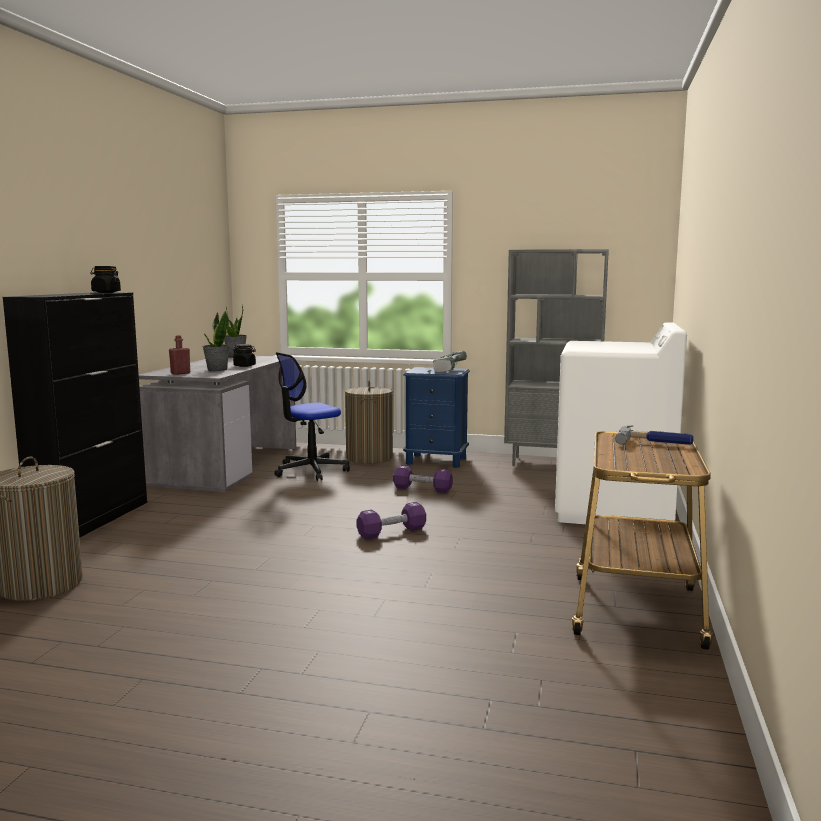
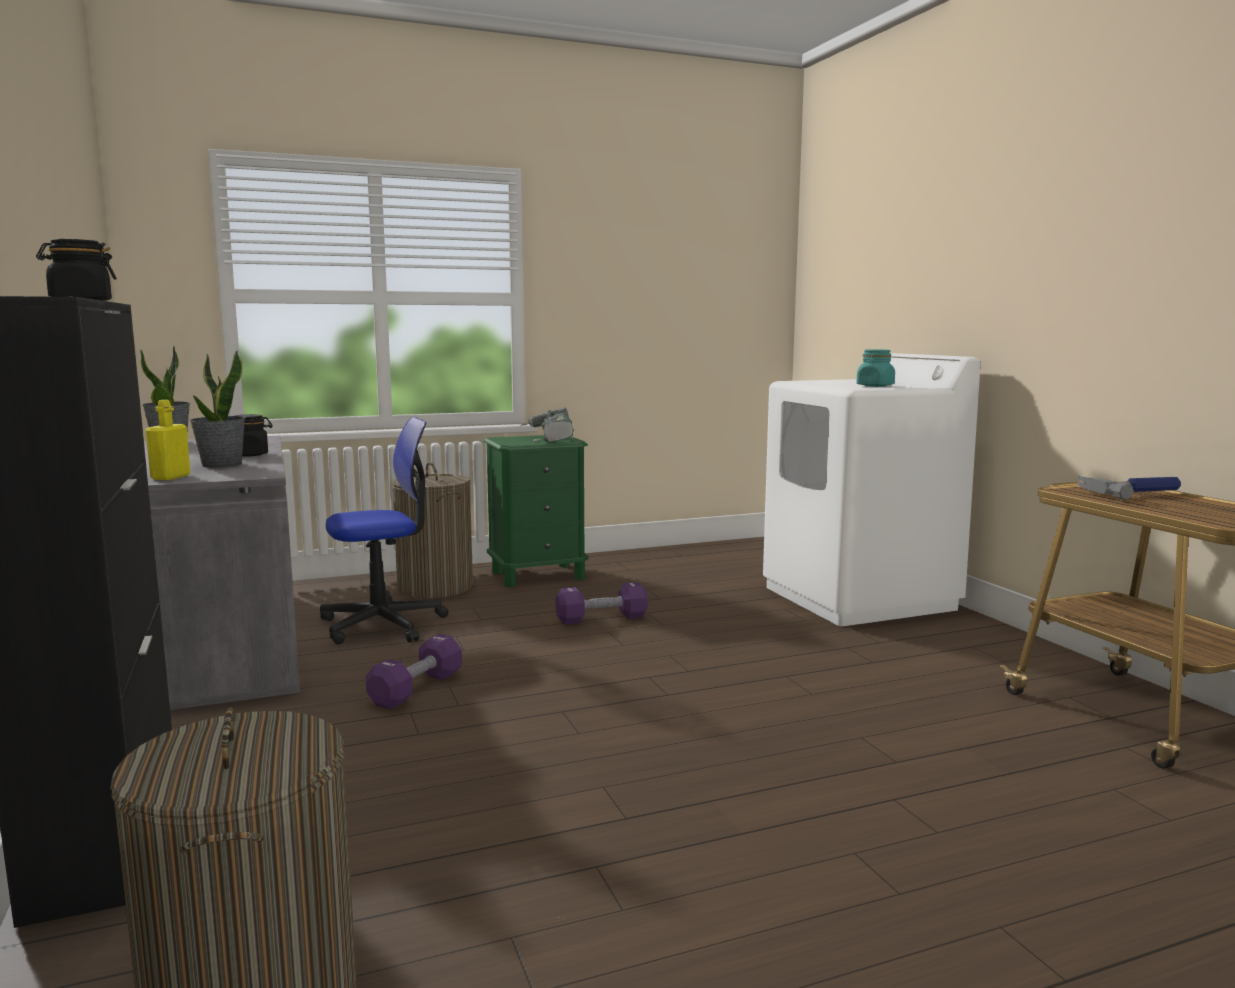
camera: 35 degrees left, 0 degrees up
red bottle [169,335,190,375] -> yellow bottle [145,400,190,480]
office chair [274,352,350,481] -> office chair turned 135 degrees counterclockwise [320,417,448,644]
purple dumbbell [357,502,426,540] -> purple dumbbell moved to [366,634,462,709]
blue nightstand [403,367,470,468] -> green nightstand [484,435,588,588]
grey bookcase [504,249,609,466] -> none
none -> turquoise jar [856,349,895,387]

